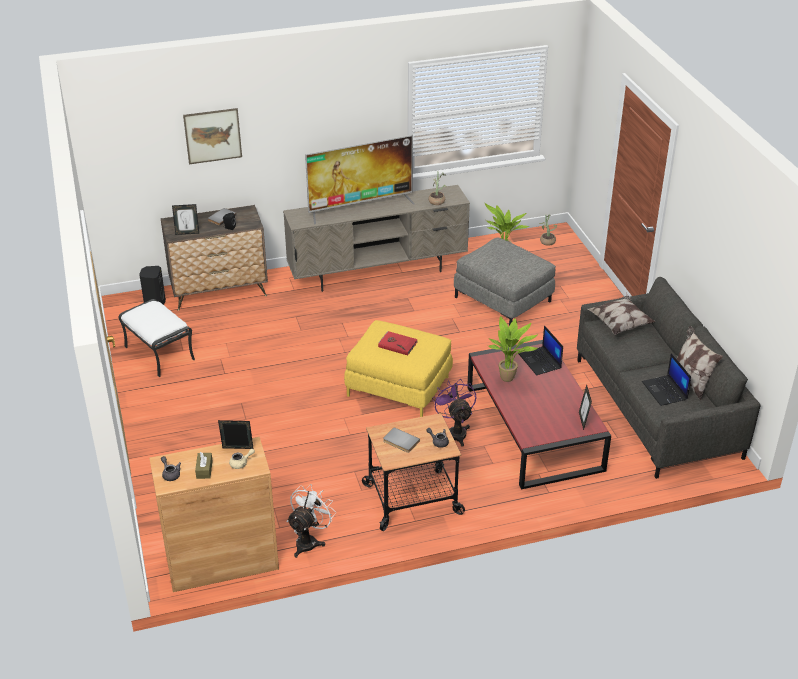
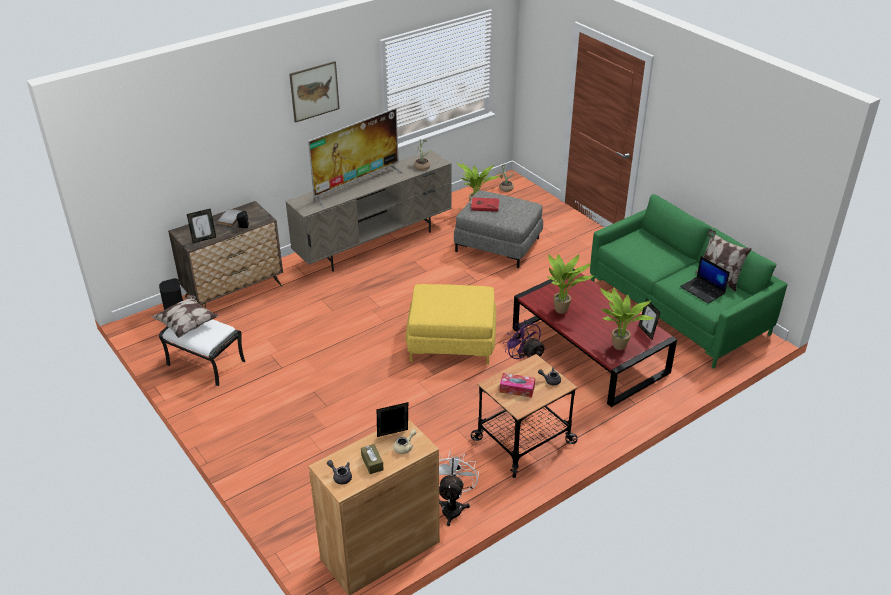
camera: 20 degrees left, 0 degrees up
picture [183,108,242,164] -> picture moved to [289,61,340,123]
red book [378,331,418,355] -> red book moved to [470,197,500,212]
grey book [383,427,420,453] -> tissue box [499,373,535,398]
laptop [519,325,563,375] -> none
grey sofa [577,277,761,479] -> green sofa [590,194,788,369]
pillow [588,296,655,335] -> pillow moved to [151,295,219,338]
none -> potted plant [600,288,654,350]

